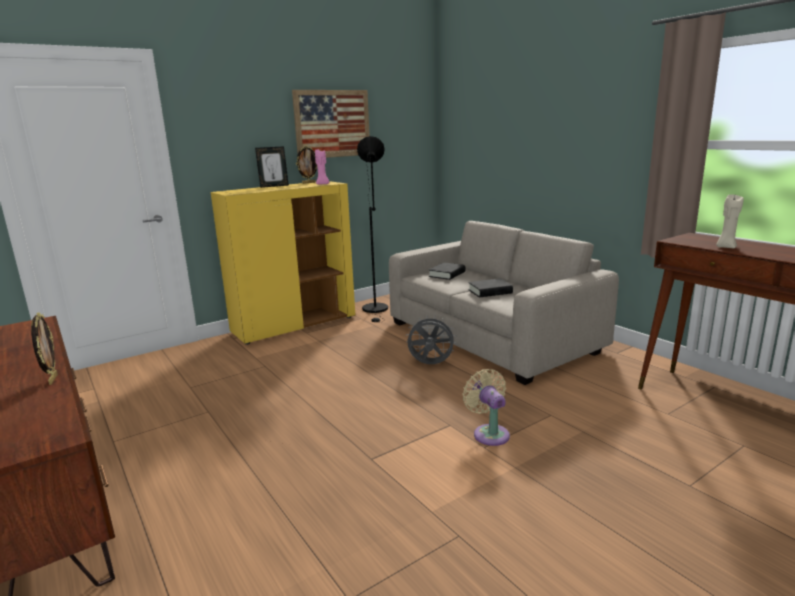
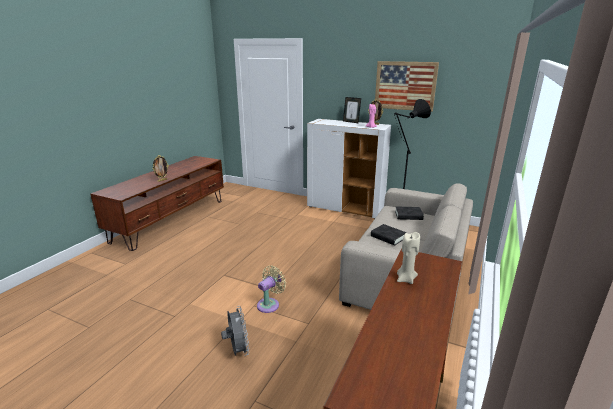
camera: 60 degrees right, 5 degrees up
yellow cabinet [211,181,355,345] -> white cabinet [307,119,391,219]
grey fan [406,318,457,364] -> grey fan moved to [221,306,249,356]

